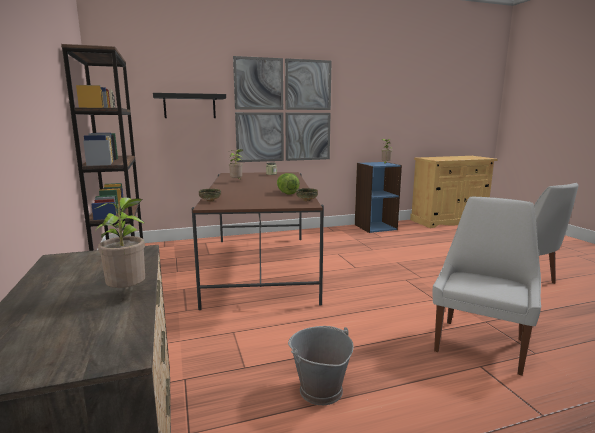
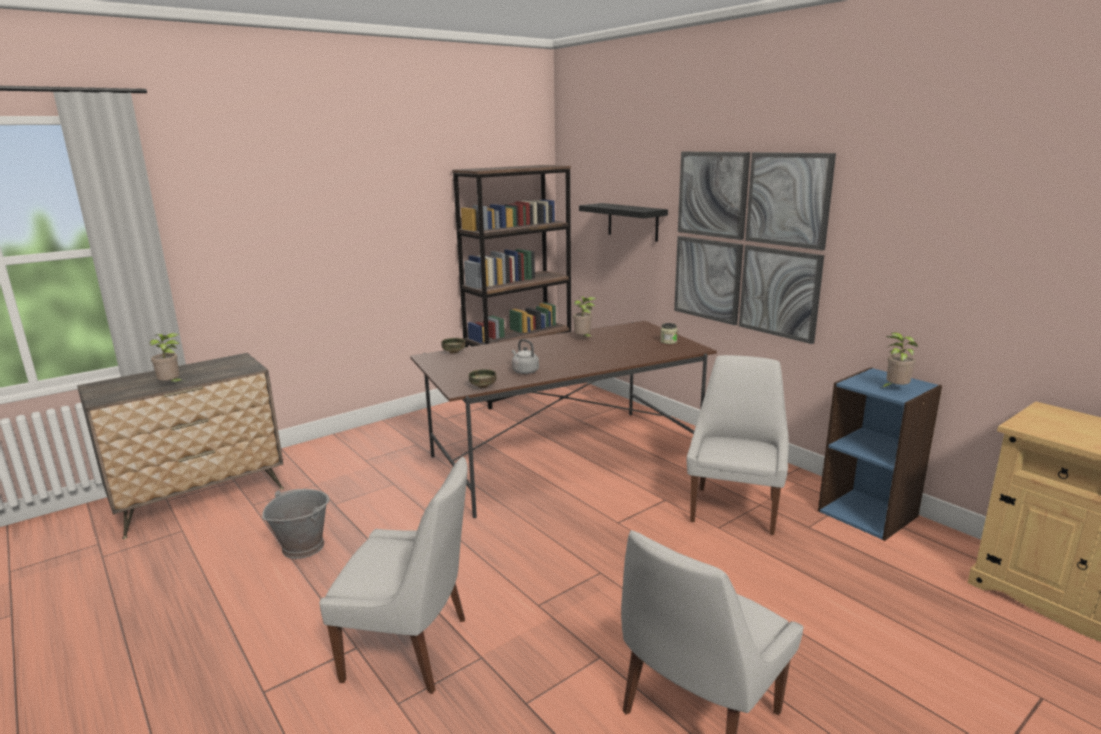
camera: 70 degrees right, 5 degrees up
lettuce [277,173,300,194] -> grey kettle [512,339,539,374]
none -> white chair [687,355,789,535]

